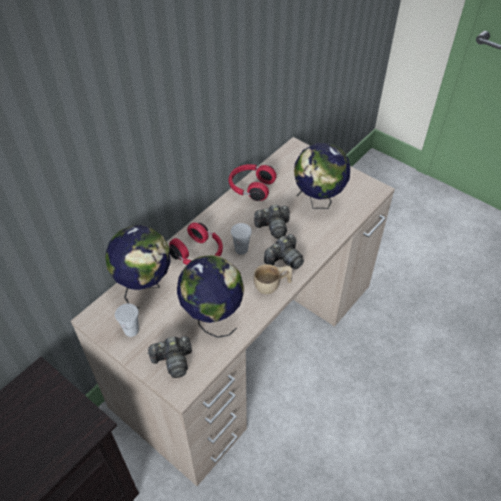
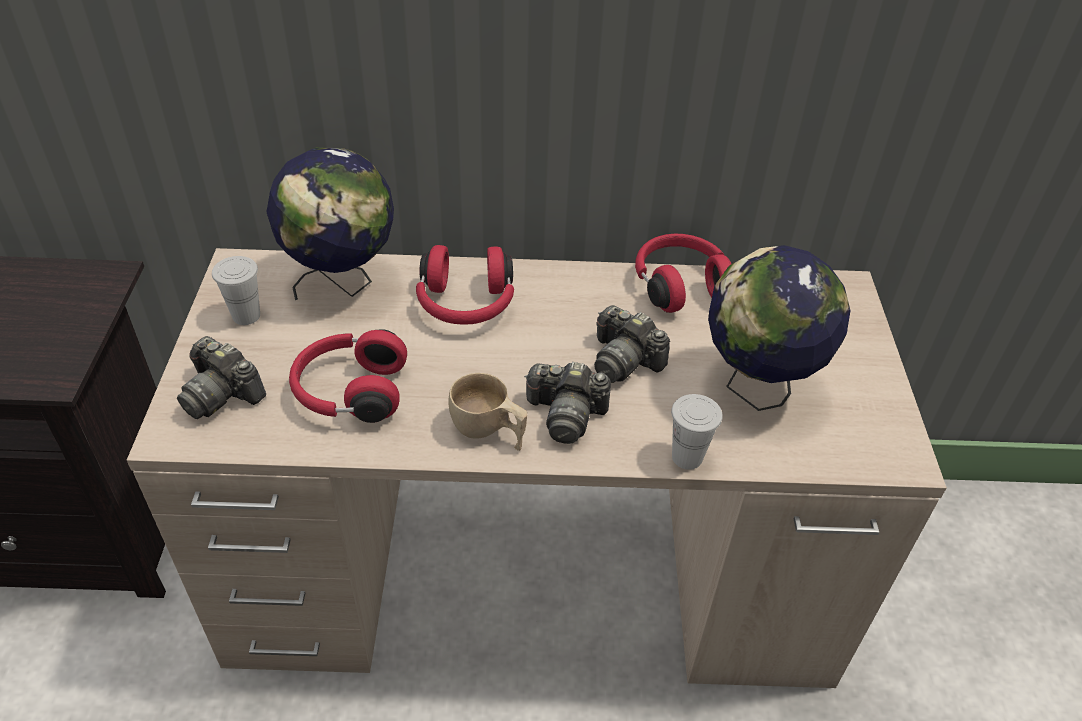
camera: 50 degrees right, 5 degrees down
globe [177,255,244,338] -> red headphones [289,329,407,423]
white cup [231,223,252,255] -> white cup moved to [671,394,723,470]

